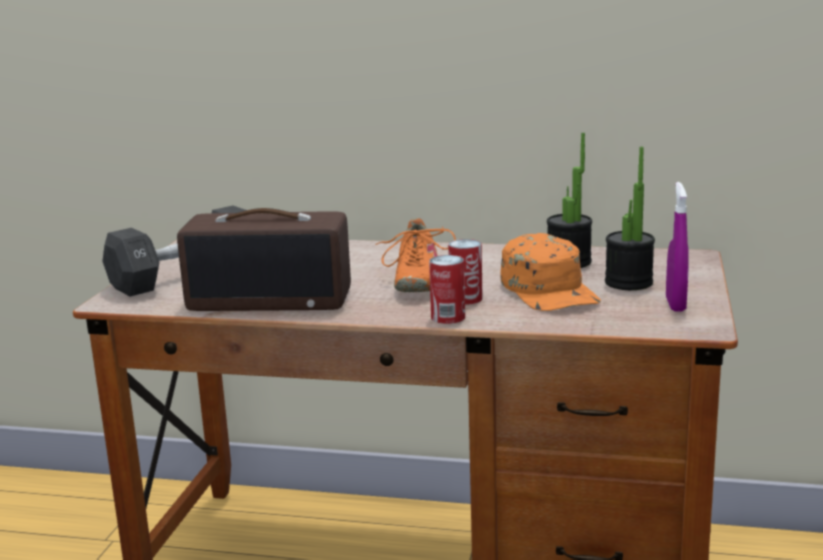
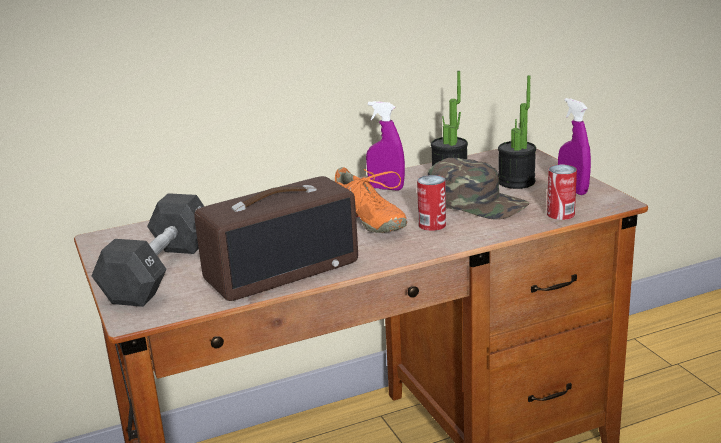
camera: 35 degrees left, 5 degrees up
can [429,255,465,324] -> can moved to [547,165,577,220]
orange cap [500,233,601,311] -> green cap [428,158,529,220]
none -> purple spray bottle [366,101,405,191]

